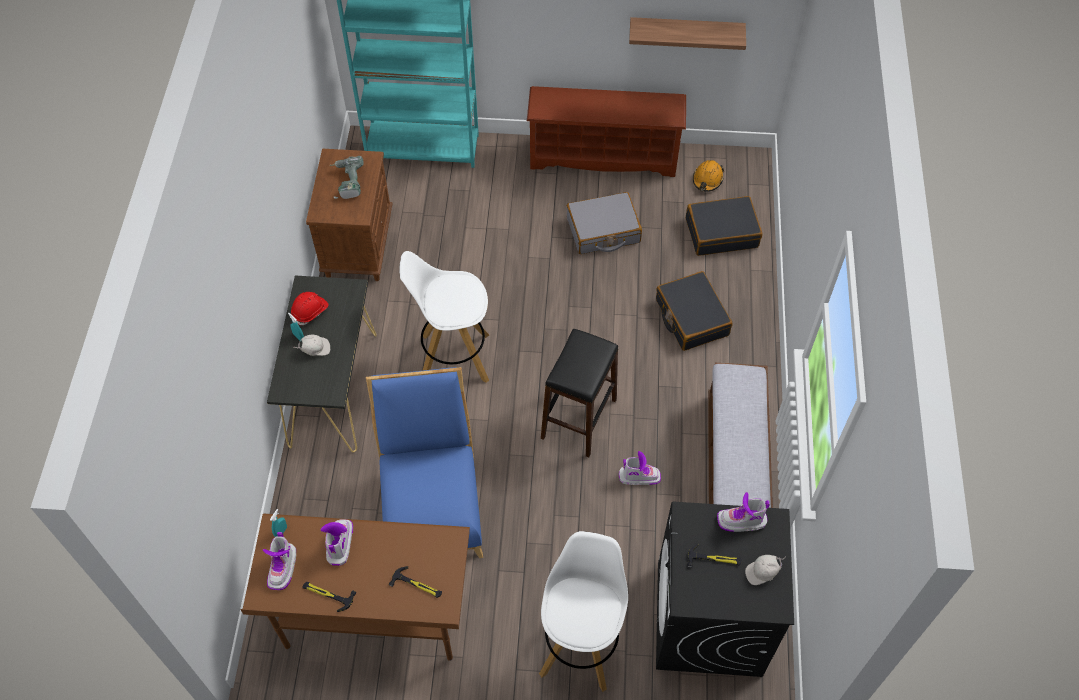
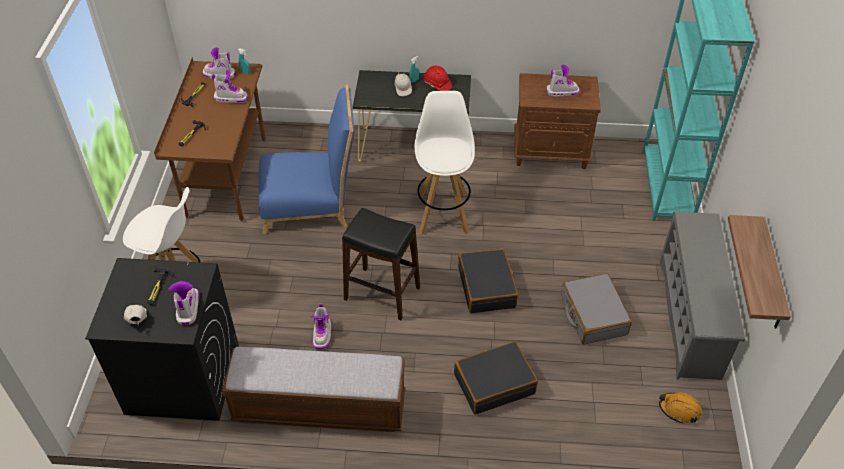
camera: 90 degrees right, 10 degrees down
power drill [330,156,364,199] -> boot [546,65,580,96]
brown shoe rack [527,86,686,177] -> grey shoe rack [660,212,745,380]
black suitcase [686,196,762,256] -> black suitcase moved to [458,248,518,313]

